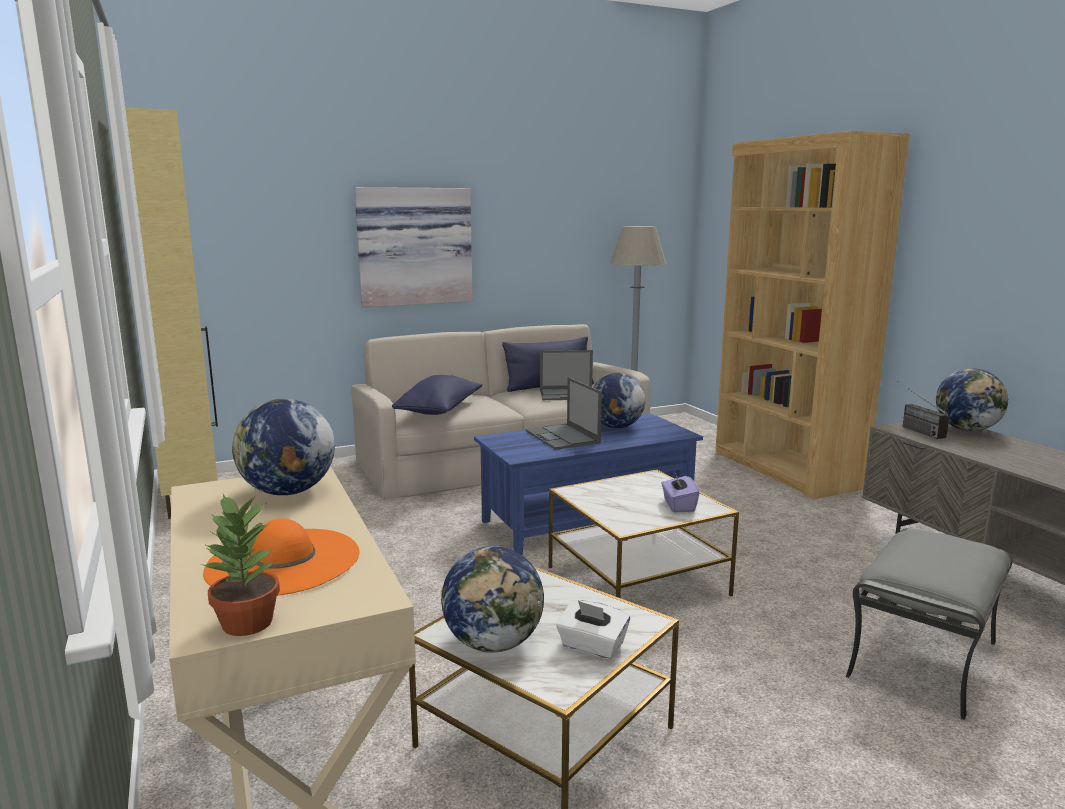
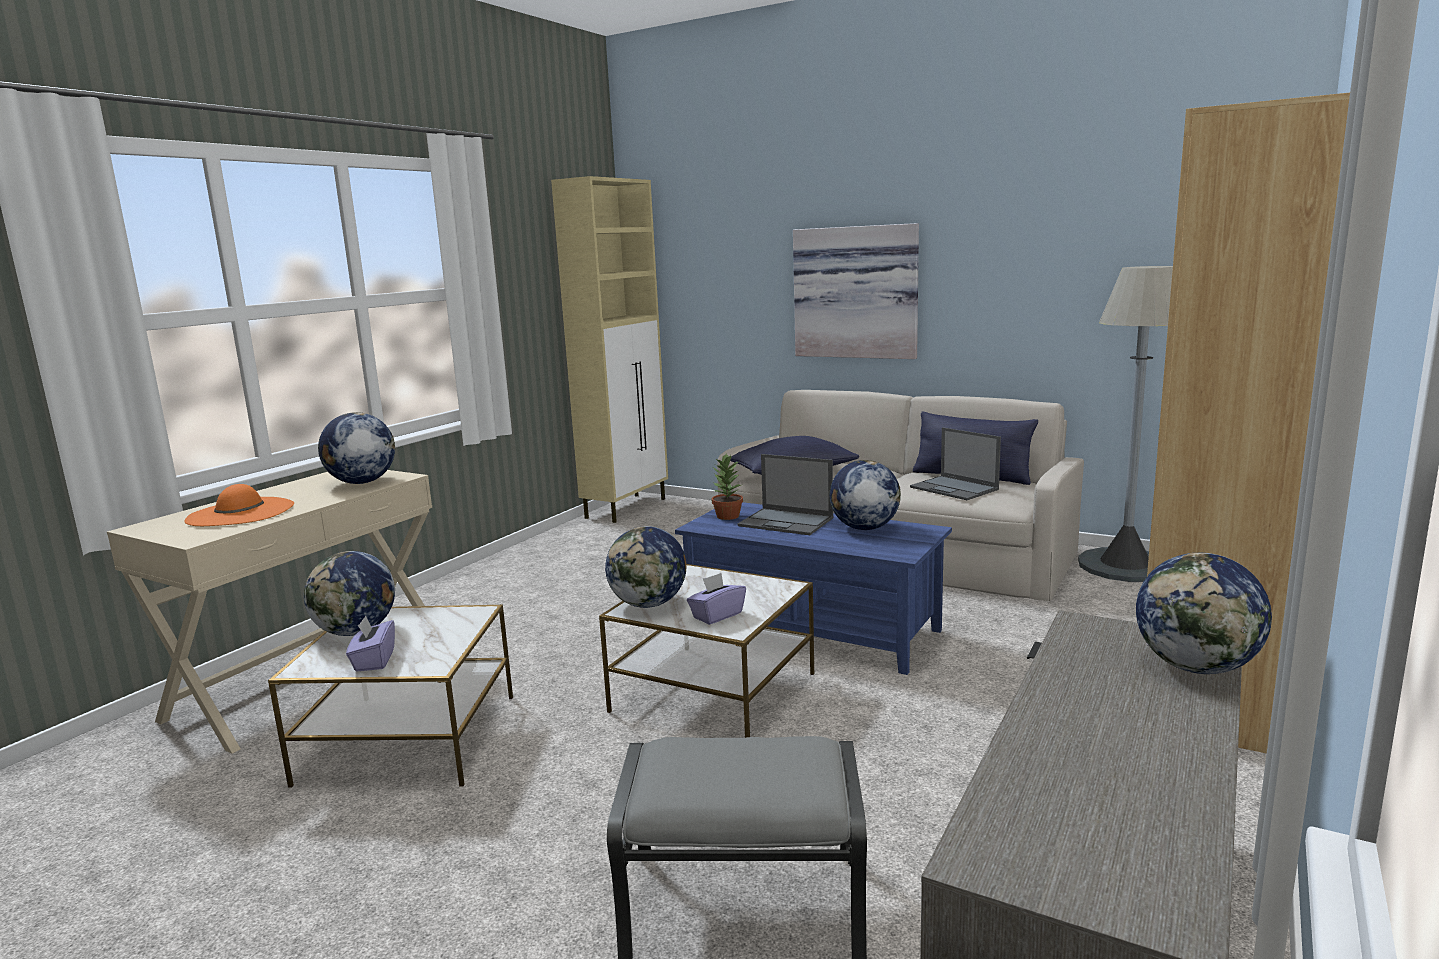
camera: 55 degrees right, 0 degrees up
potted plant [201,494,280,636] -> potted plant moved to [711,453,743,520]
laptop [526,377,602,450] -> laptop turned 90 degrees counterclockwise [738,454,833,535]
white tissue box [556,600,630,660] -> purple tissue box [346,615,395,671]
radio [897,381,949,439] -> none
none -> globe [605,526,687,608]

